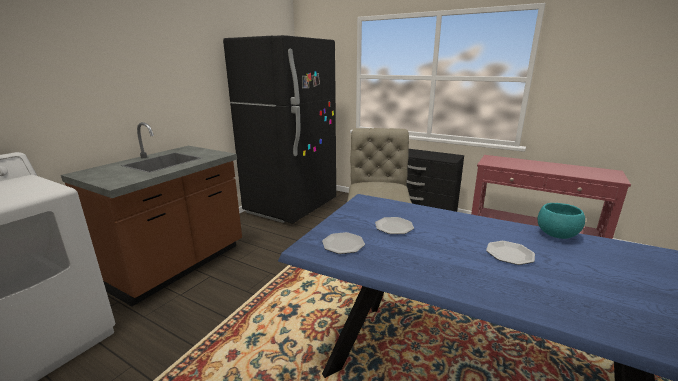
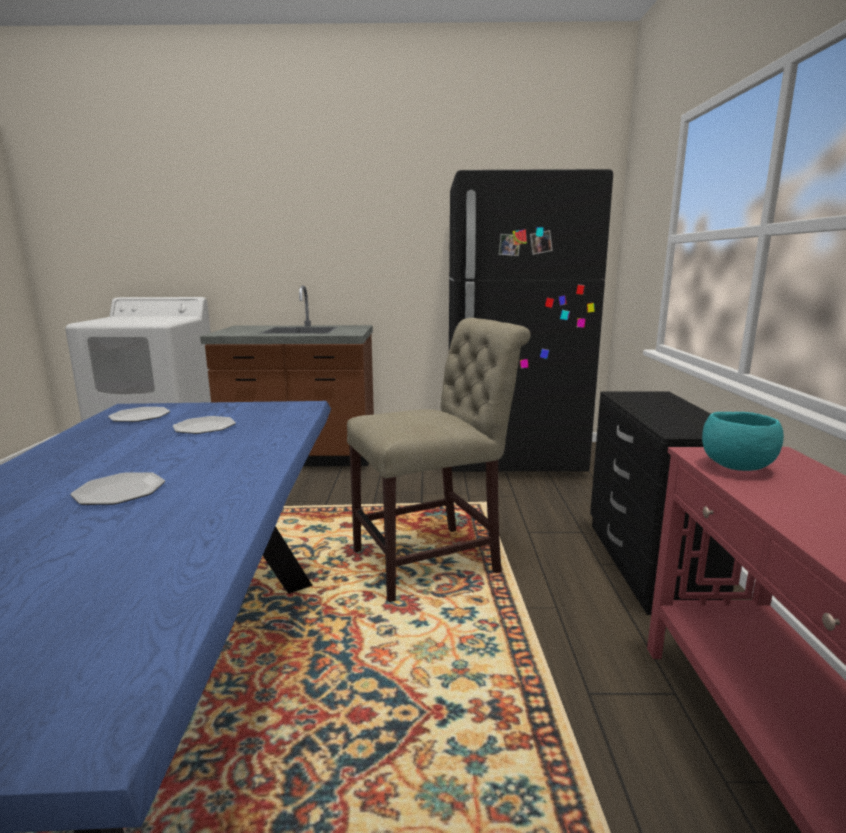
camera: 60 degrees right, 5 degrees down
turquoise bowl [538,203,585,239] -> turquoise bowl moved to [702,412,784,471]

